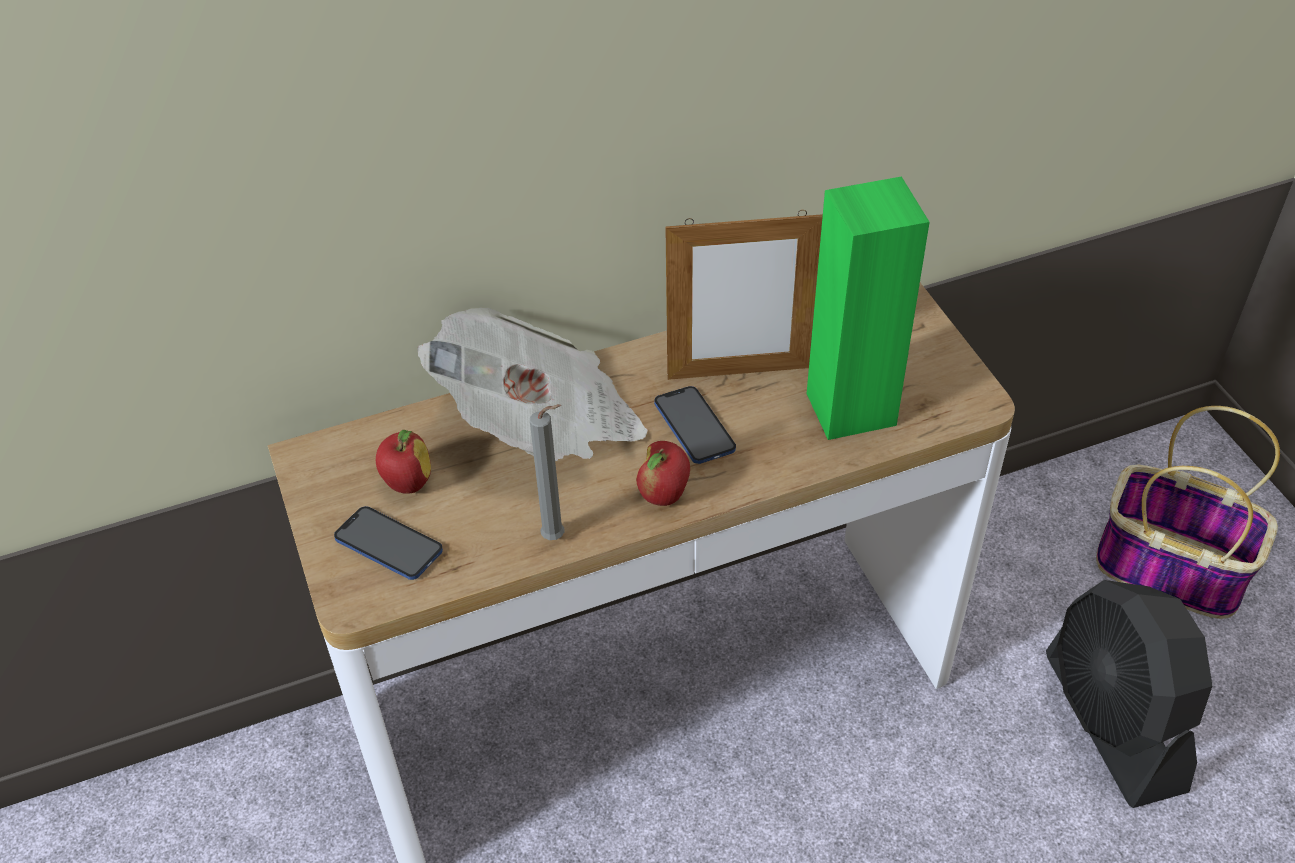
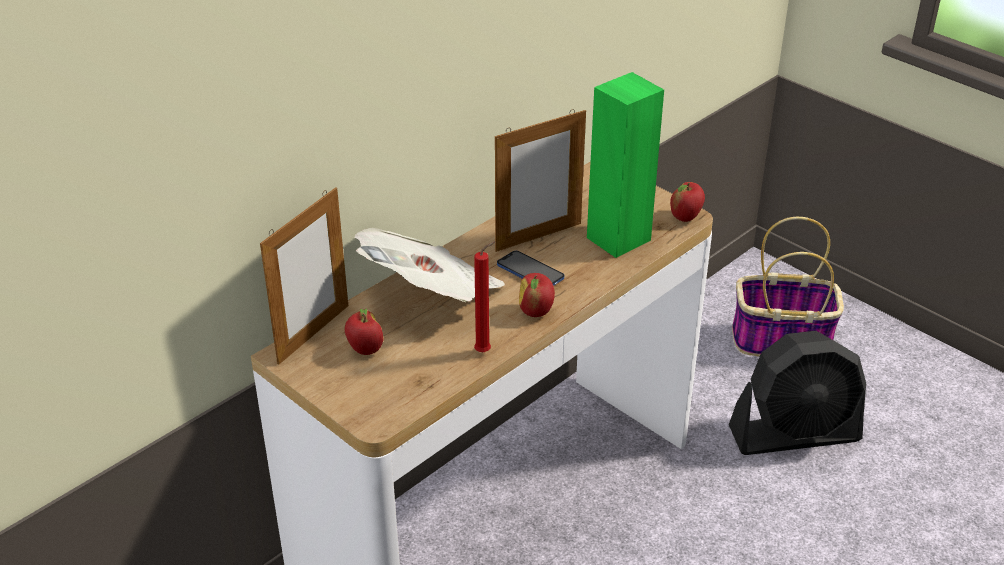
camera: 25 degrees left, 10 degrees down
phone [334,506,443,580] -> none
grey candle [530,404,565,540] -> red candle [474,241,496,352]
black fan [1046,580,1212,808] -> black fan turned 60 degrees counterclockwise [729,331,867,455]
none -> picture frame [260,187,348,365]
none -> apple [670,182,705,222]

